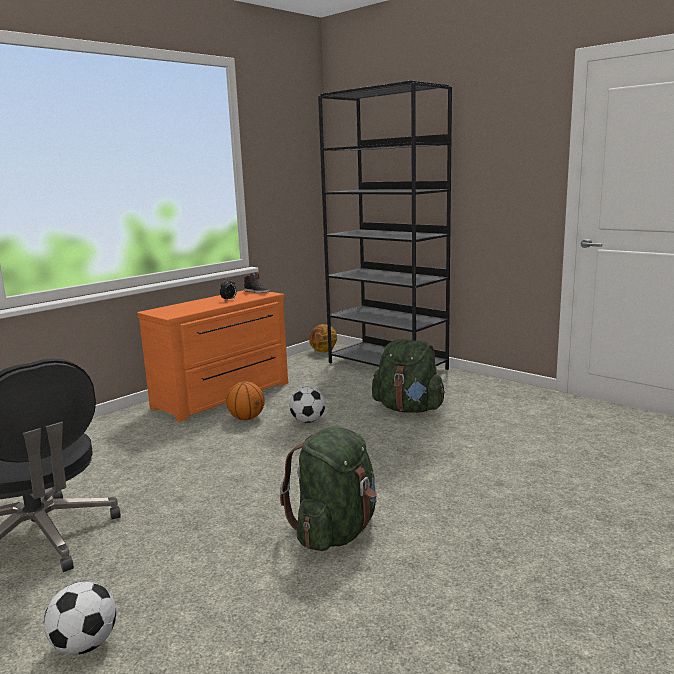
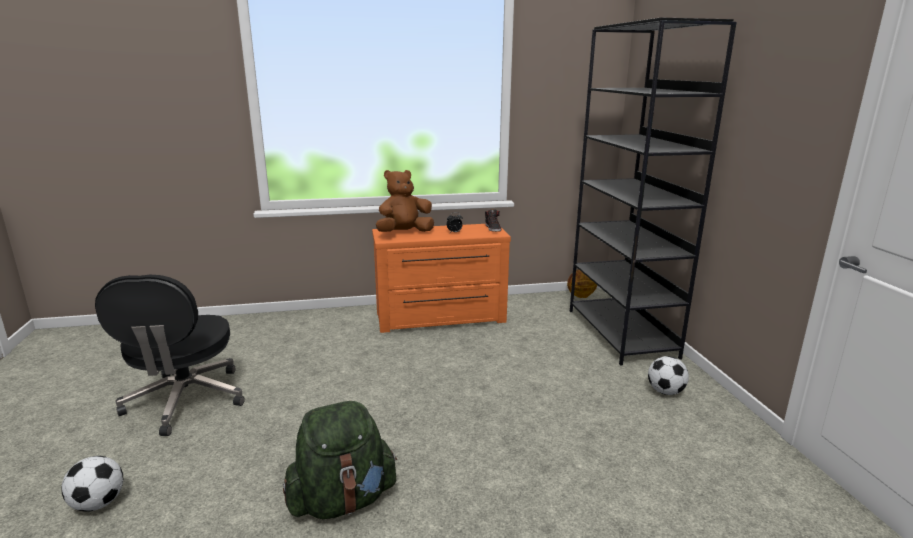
camera: 35 degrees right, 5 degrees up
basketball [226,381,265,421] -> none
football [289,387,325,423] -> football moved to [648,356,689,395]
green backpack [372,339,445,413] -> none
none -> brown plush toy [376,170,434,232]

